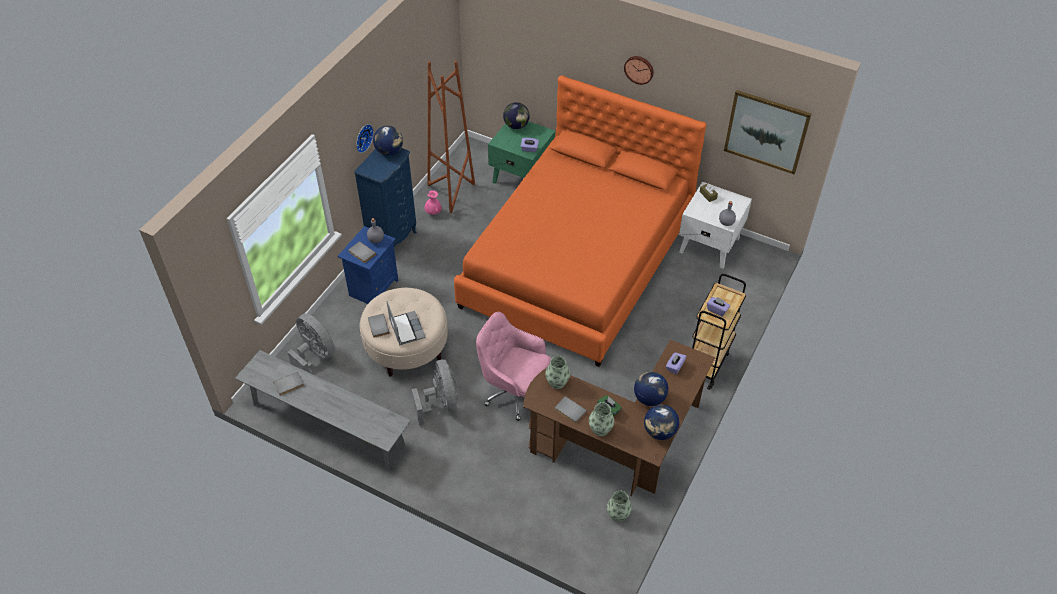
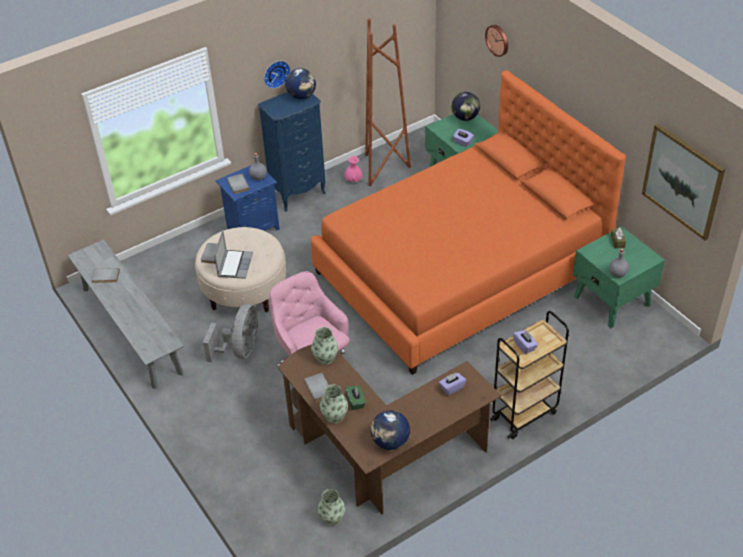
camera: 30 degrees right, 5 degrees down
grey fan [288,313,335,373] -> none
wall clock [624,56,654,85] -> wall clock moved to [485,25,508,57]
globe [634,372,669,406] -> none
white nightstand [679,182,752,269] -> green nightstand [573,226,665,328]

